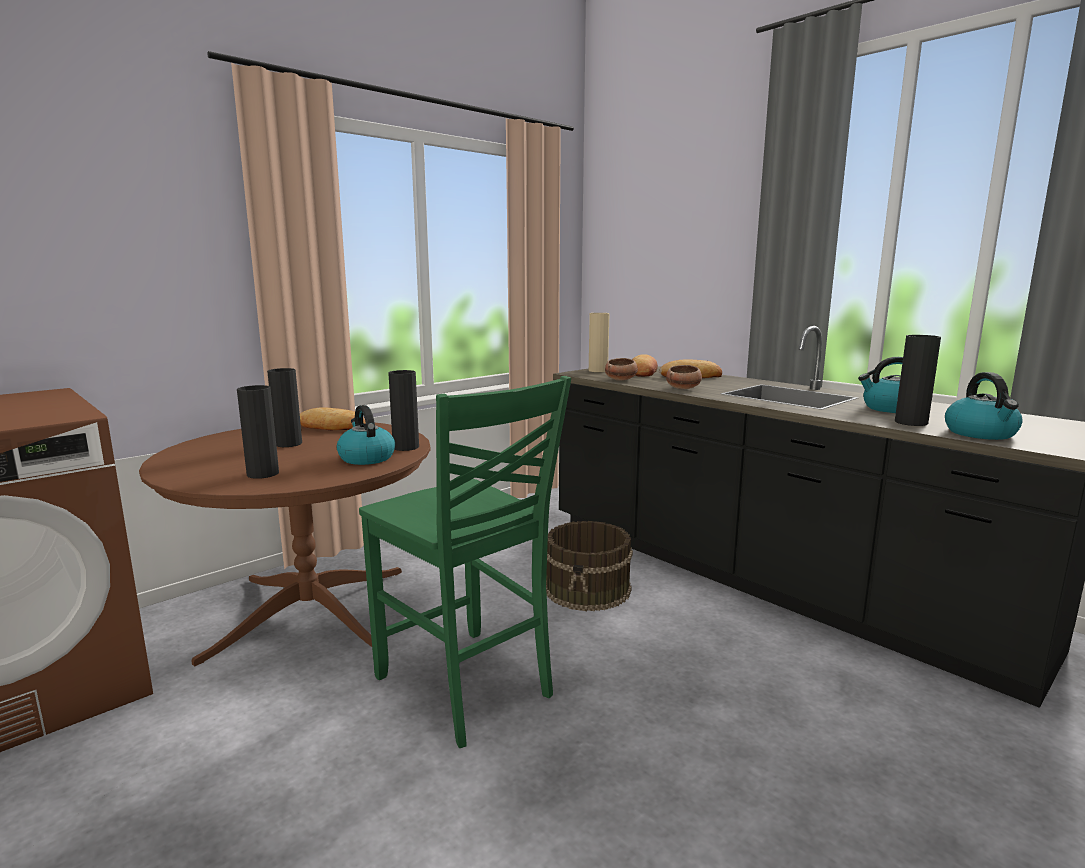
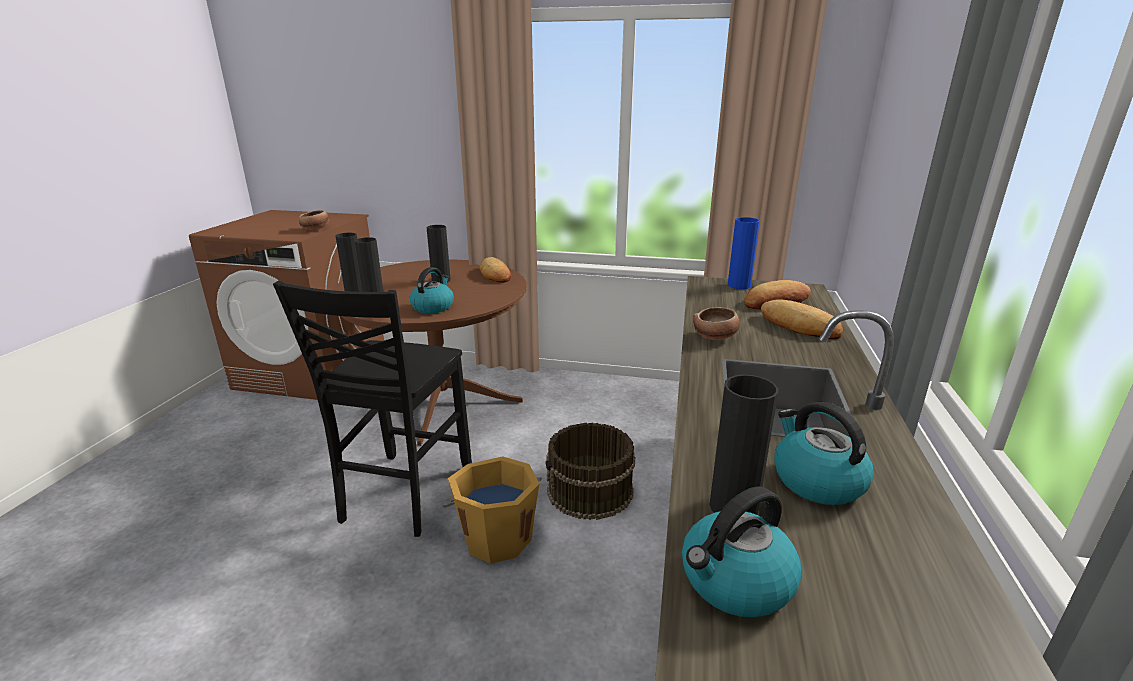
camera: 55 degrees right, 10 degrees up
green chair [359,376,571,748] -> black chair [273,281,472,537]
black vase [388,370,419,451] -> black vase moved to [335,233,362,292]
beige vase [589,313,609,372] -> blue vase [728,217,760,289]
bowl [605,358,638,381] -> bowl moved to [299,210,329,230]
none -> orange bucket [441,456,542,564]

